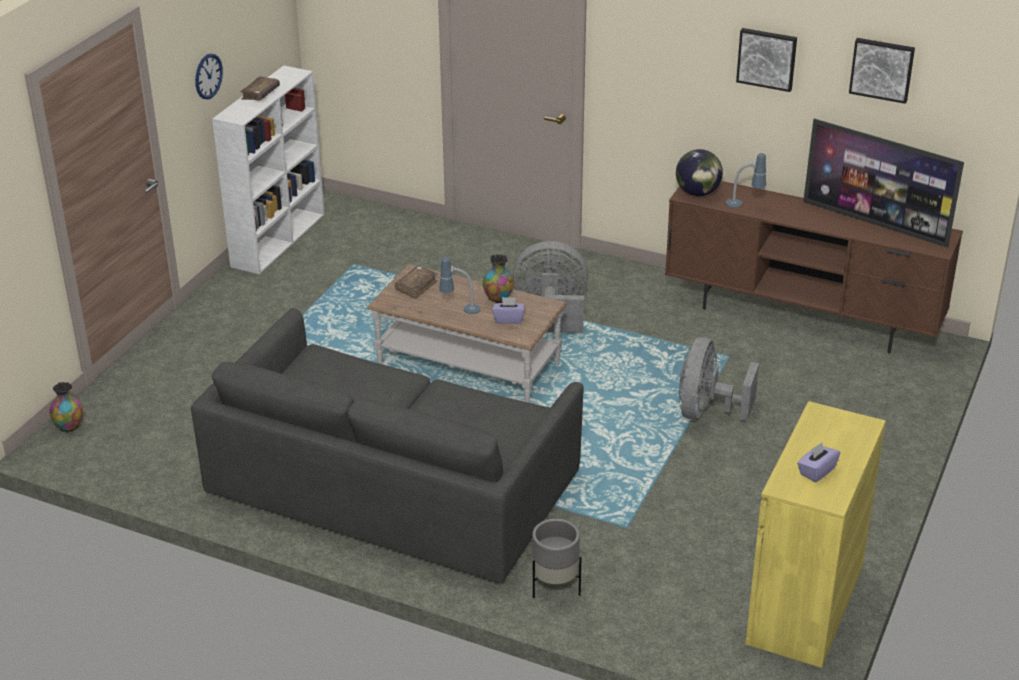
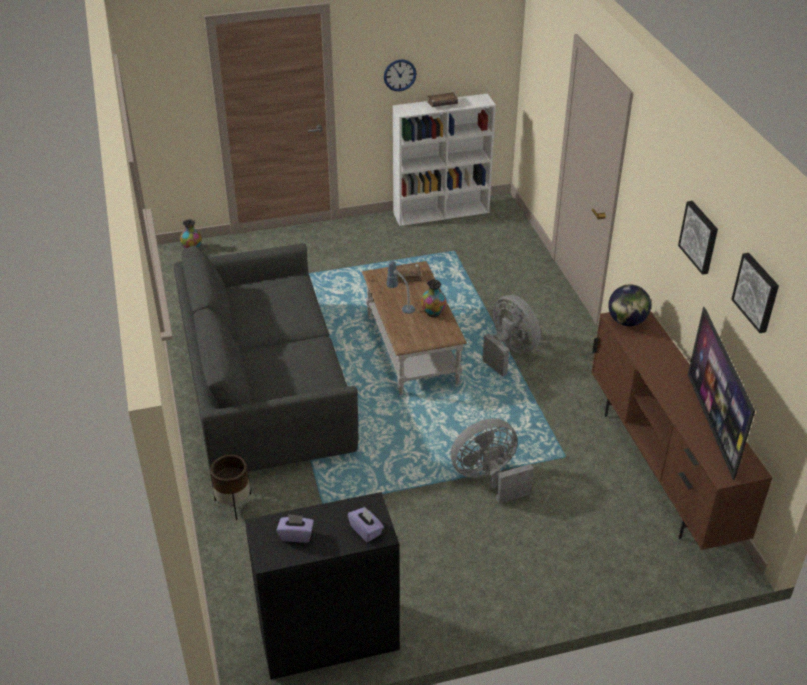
camera: 50 degrees right, 5 degrees up
purple tissue box [493,297,524,324] -> purple tissue box moved to [348,507,384,542]
grey planter [532,519,582,598] -> brown planter [210,454,251,520]
table lamp [726,153,766,208] -> none
yellow cabinet [745,401,886,668] -> black cabinet [245,492,400,680]

